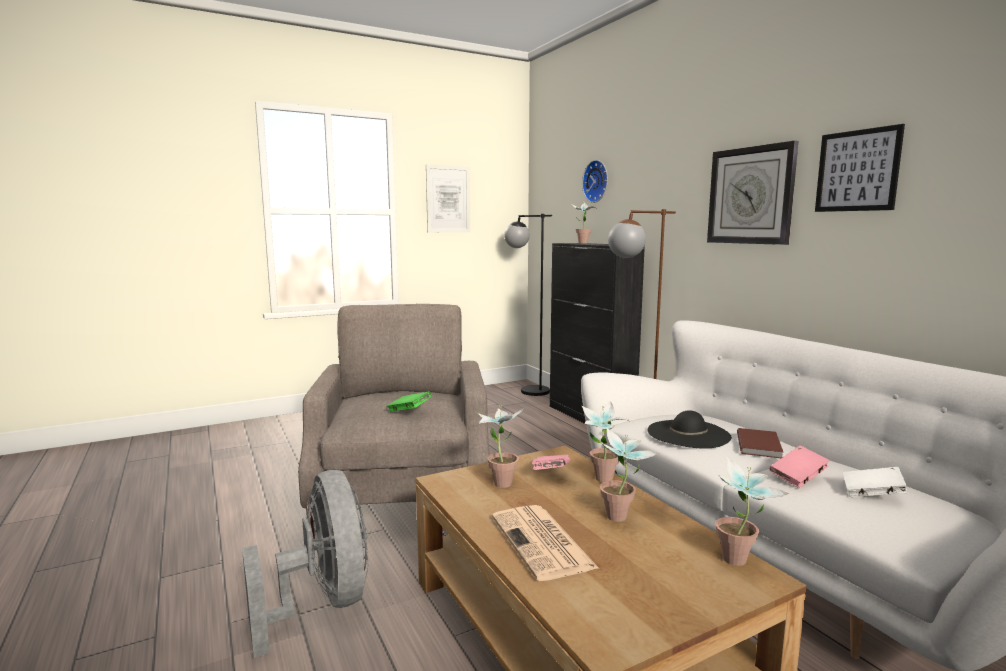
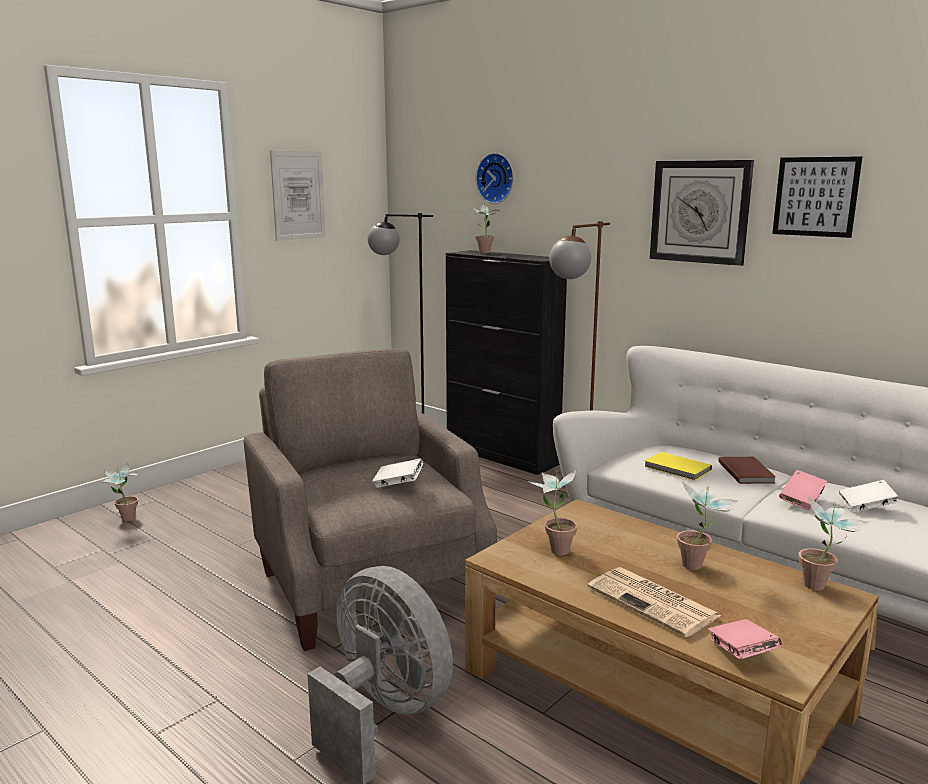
camera: 20 degrees left, 5 degrees up
green book [387,391,432,412] -> white book [372,458,423,488]
pink book [531,455,570,470] -> pink book moved to [708,619,782,659]
potted plant [582,401,630,483] -> potted plant moved to [103,462,139,521]
black hat [647,410,732,449] -> yellow book [644,452,712,481]

